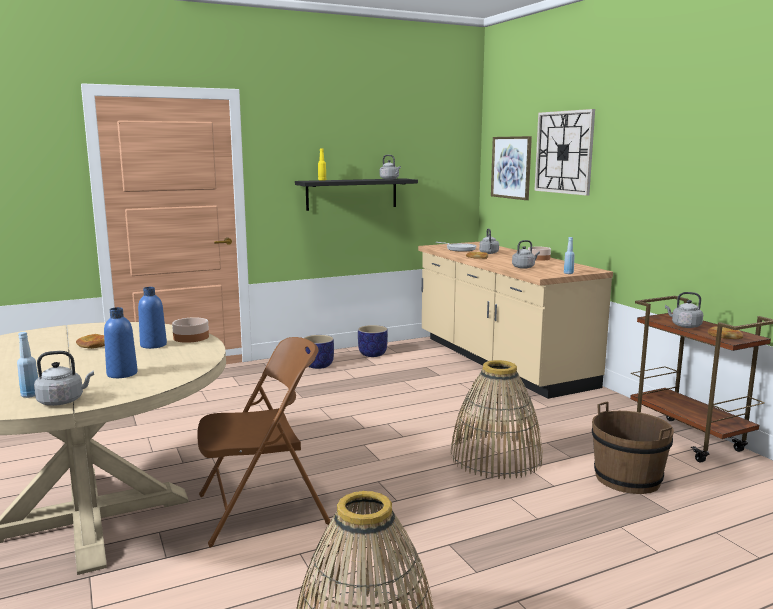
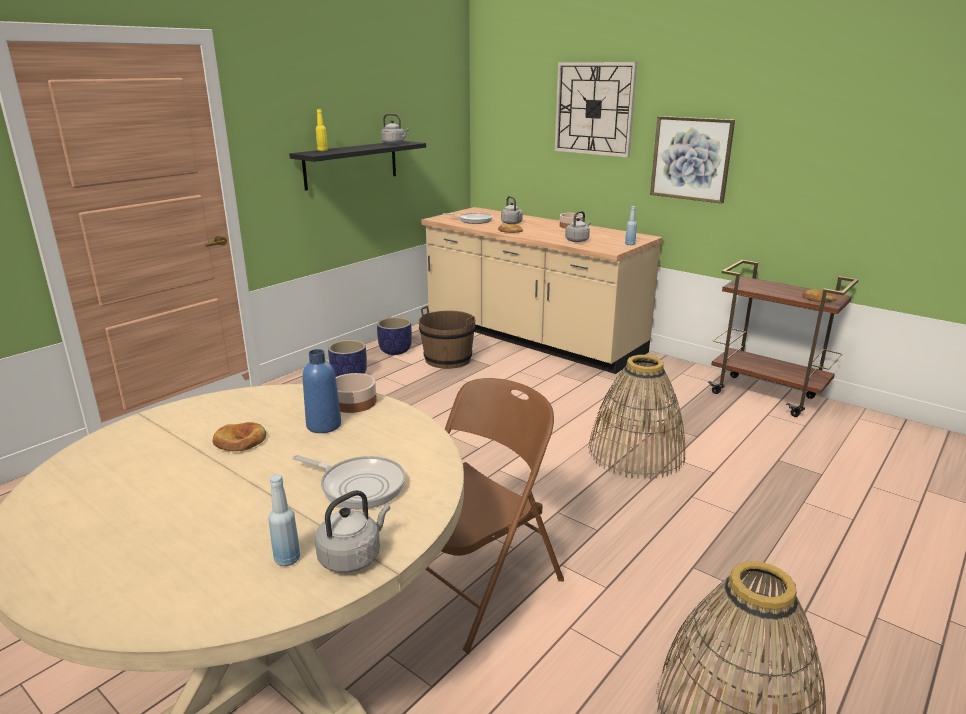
camera: 25 degrees left, 10 degrees up
blue bottle [104,307,138,378] -> frying pan [292,455,406,509]
picture [491,136,532,200] -> picture moved to [650,116,735,204]
brown bucket [592,402,674,494] -> brown bucket moved to [419,306,476,369]
grey kettle [665,292,703,328] -> none

